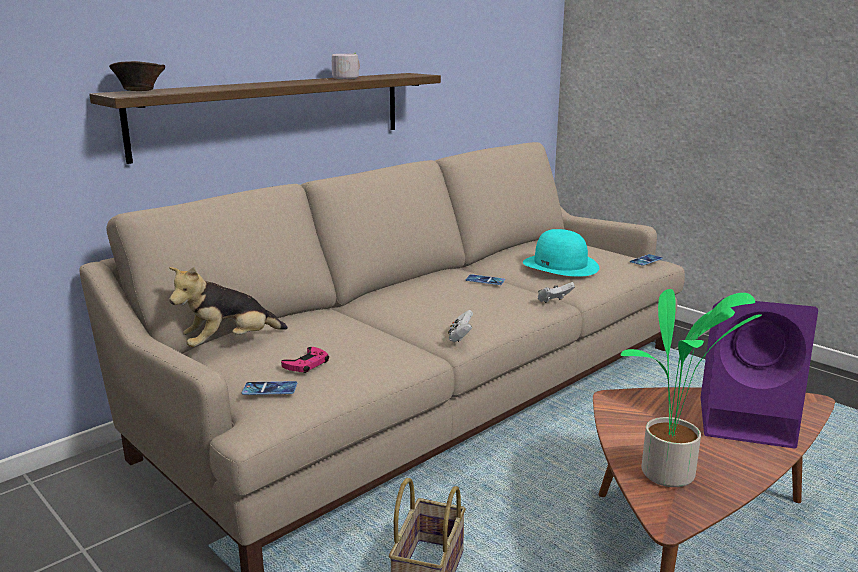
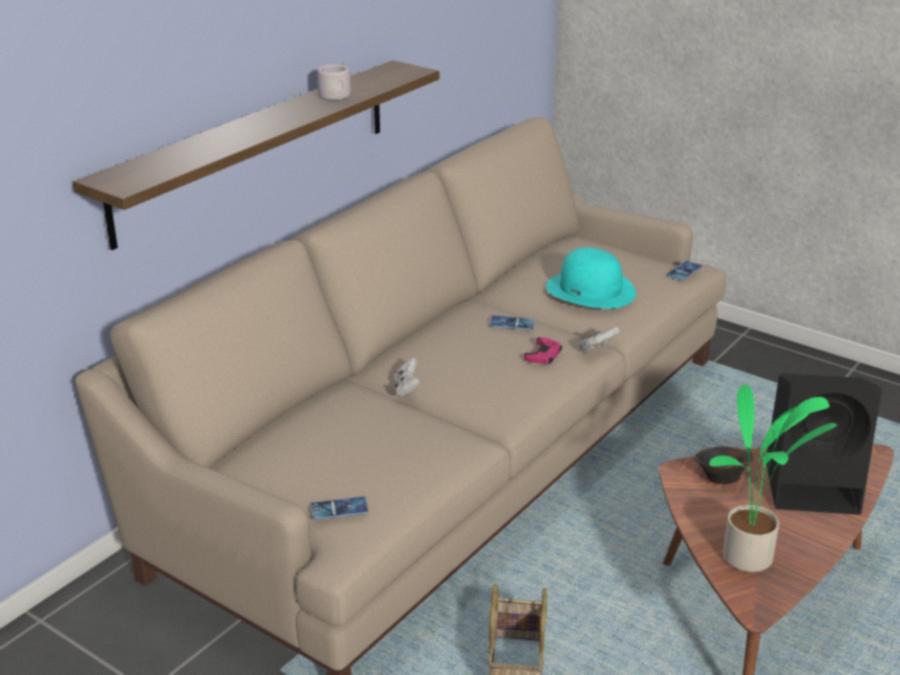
camera: 10 degrees left, 10 degrees up
brown bowl [109,61,165,91] -> brown bowl moved to [693,446,753,485]
plush toy [169,267,288,347] -> none
pink game controller [281,347,329,373] -> pink game controller moved to [524,337,562,364]
white game controller [448,310,473,342] -> white game controller moved to [394,358,420,397]
purple speaker [701,298,818,449] -> black speaker [766,373,882,515]

